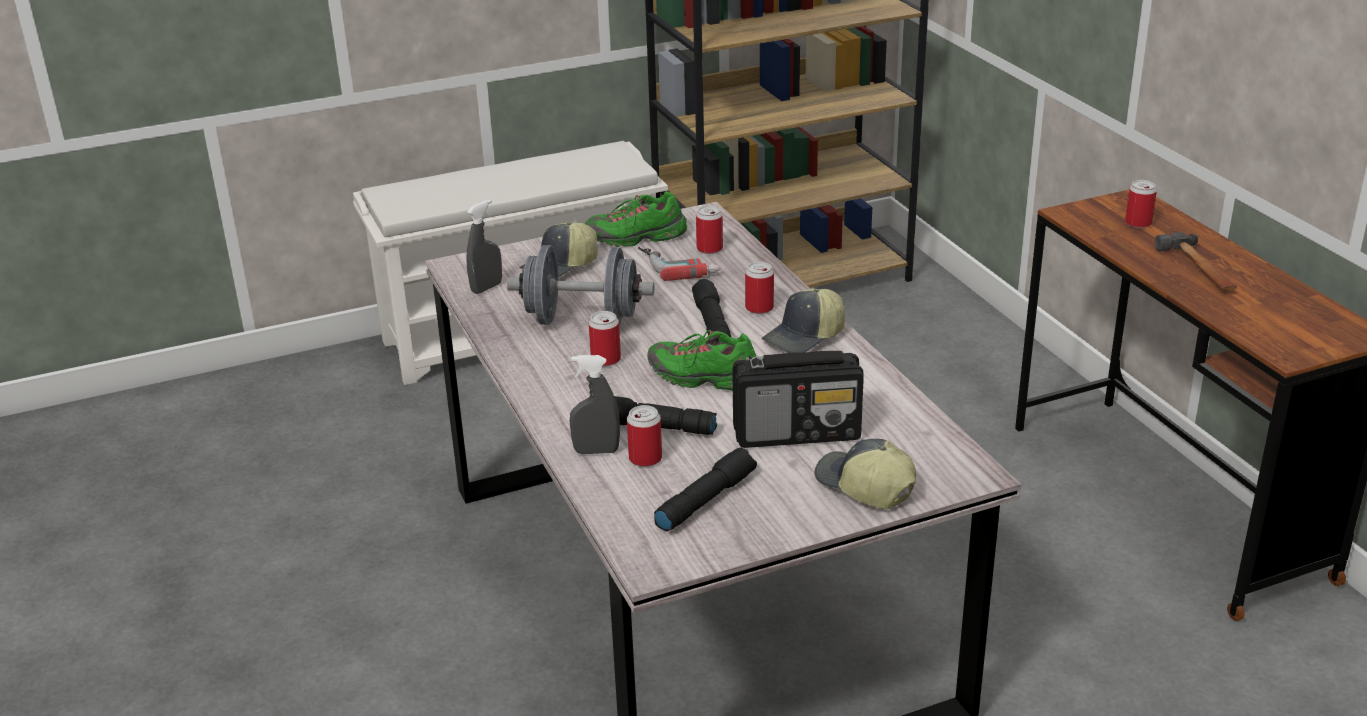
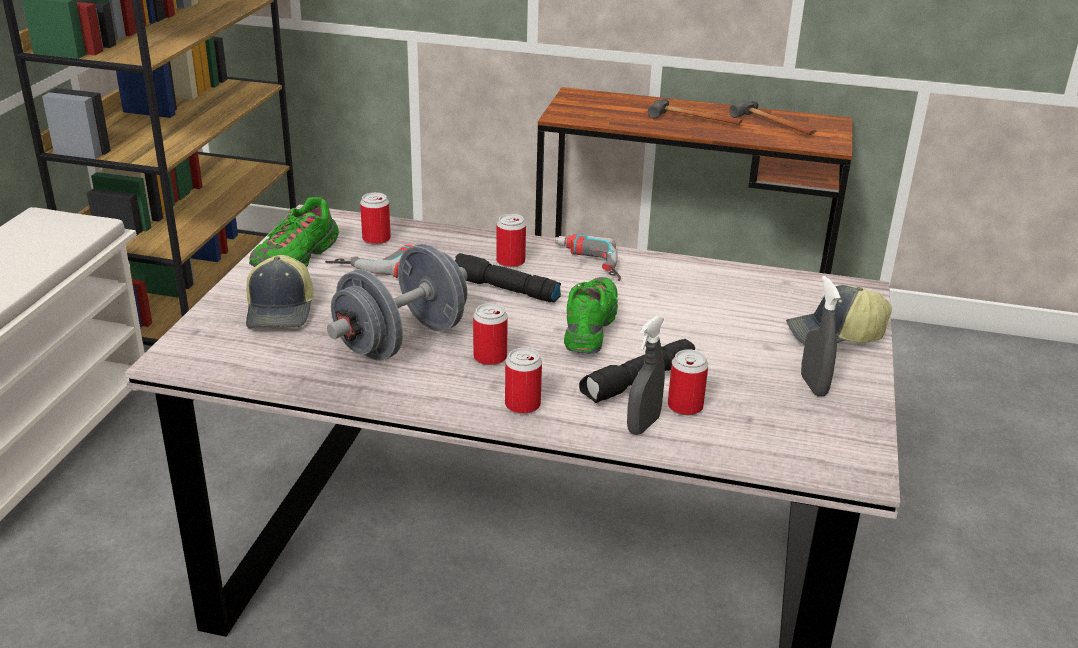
camera: 55 degrees left, 0 degrees up
grey spray bottle [466,199,502,294] -> grey spray bottle moved to [801,276,841,397]
green shoe [647,330,756,391] -> green shoe turned 135 degrees clockwise [564,277,618,354]
black flashlight [654,448,757,532] -> none
radio [732,351,864,448] -> none
cap [762,288,845,353] -> power drill [553,234,621,281]
can [1125,180,1157,228] -> can moved to [505,348,542,414]
none -> hammer [729,101,816,135]

